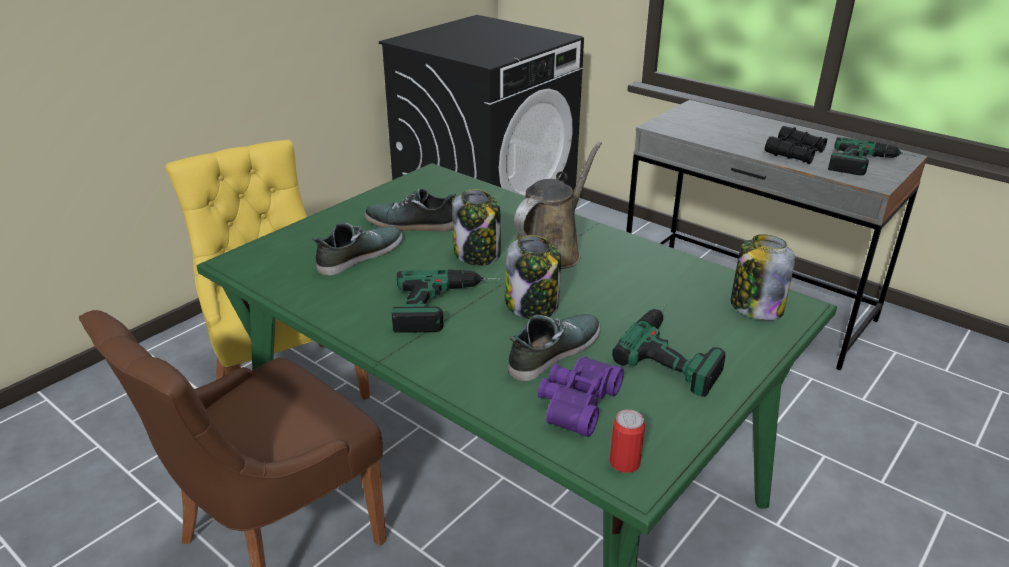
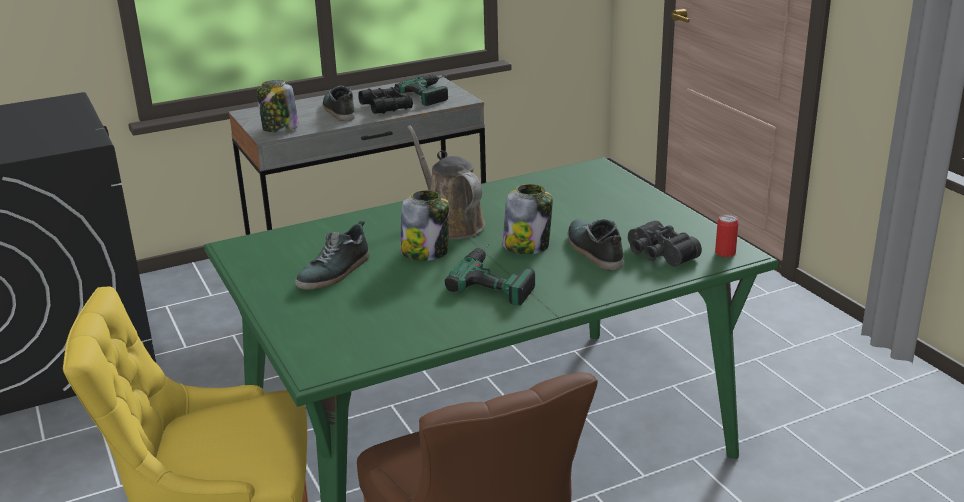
camera: 65 degrees left, 5 degrees down
shoe [312,222,403,276] -> shoe moved to [323,86,355,121]
purple binoculars [538,356,624,437] -> black binoculars [628,221,702,267]
power drill [612,303,725,397] -> none
jar [731,234,795,320] -> jar moved to [257,80,299,132]

